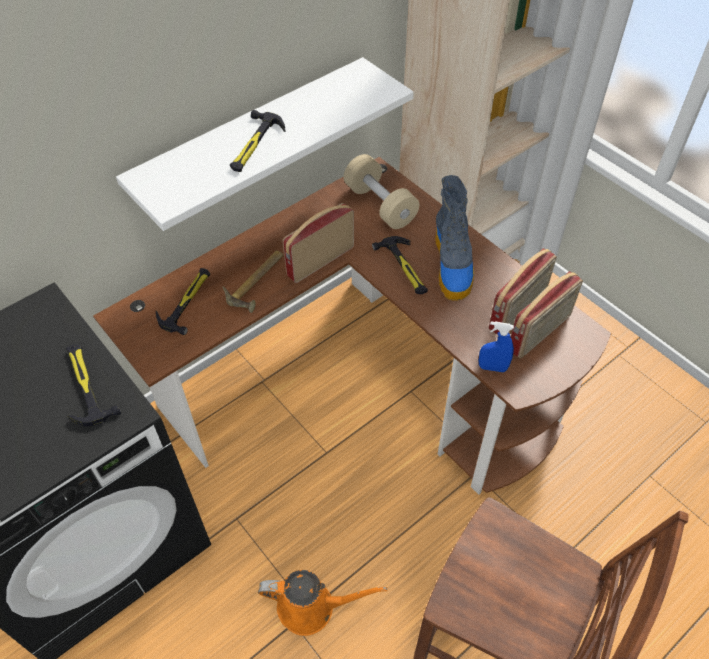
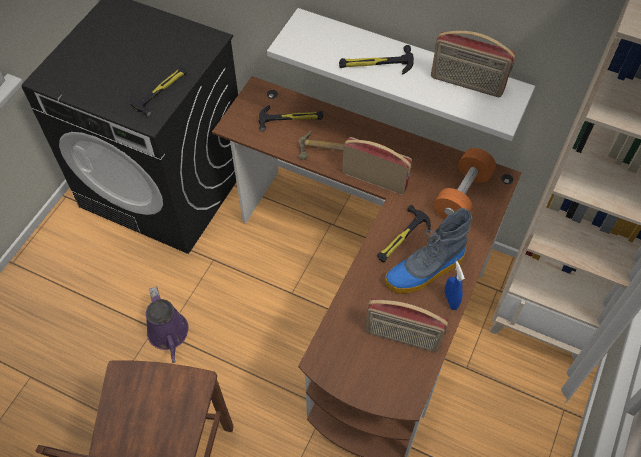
camera: 65 degrees right, 5 degrees up
orange watering can [258,570,387,636] -> purple watering can [146,287,189,363]
beige dumbbell [344,154,419,229] -> orange dumbbell [434,148,496,219]
blue spray bottle [479,321,514,372] -> blue spray bottle moved to [445,261,465,310]
radio [511,271,583,359] -> radio moved to [431,31,515,97]

